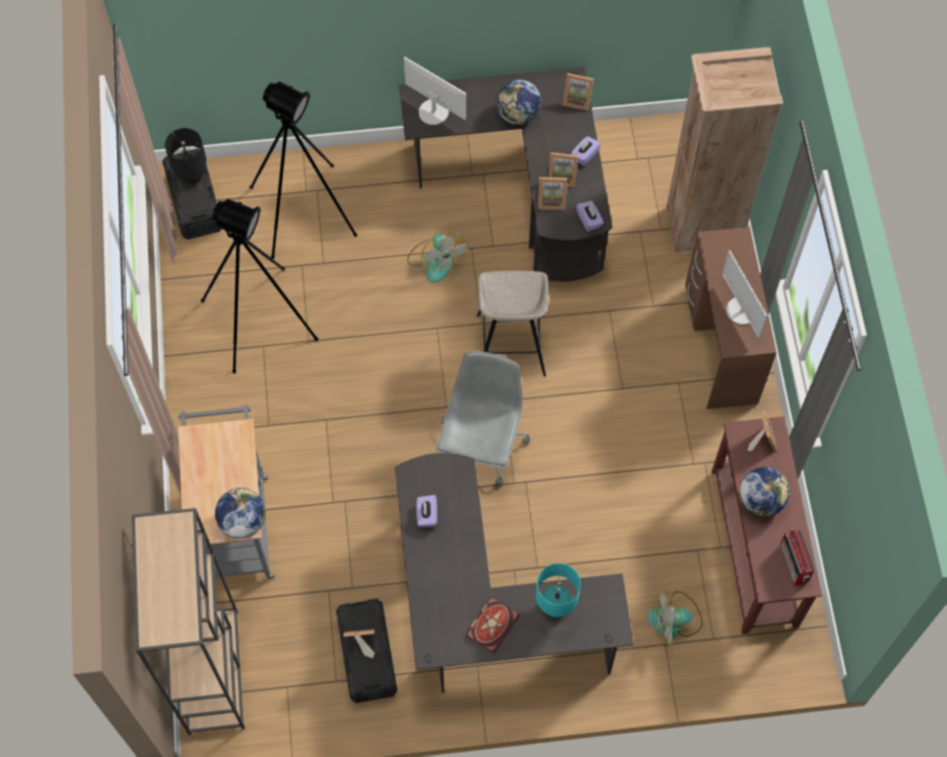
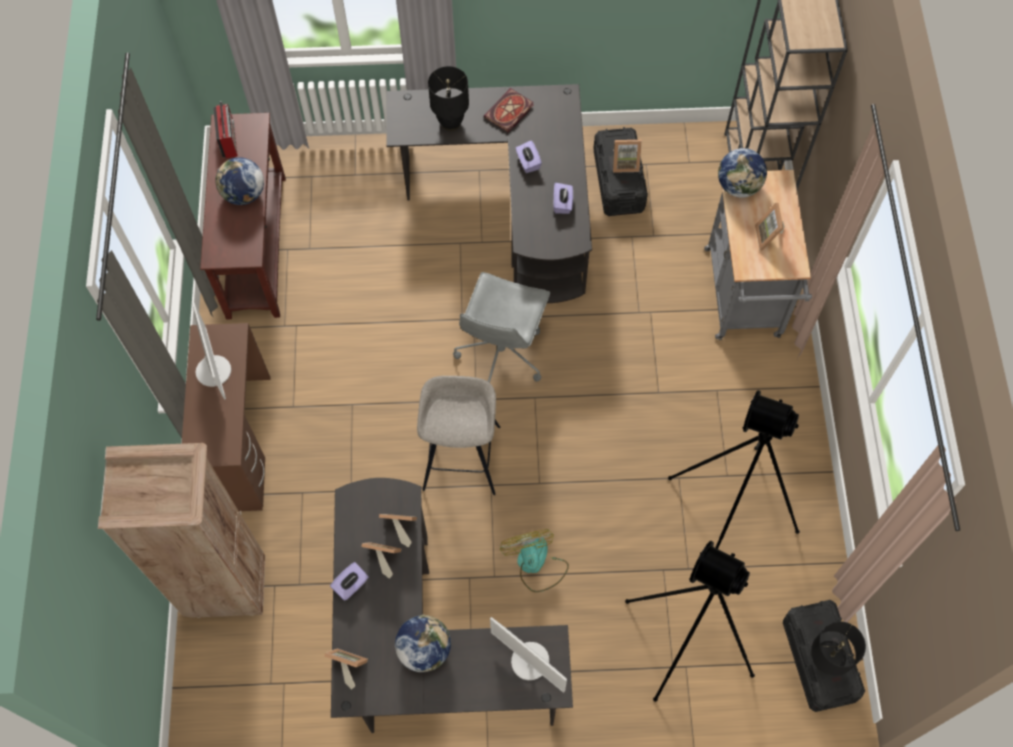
camera: 175 degrees left, 0 degrees up
turquoise table lamp [536,563,581,617] -> black table lamp [428,66,469,131]
purple tissue box [576,201,604,232] -> purple tissue box moved to [516,140,542,173]
fan [647,591,703,645] -> none
picture frame [748,410,777,451] -> picture frame moved to [755,203,785,250]

